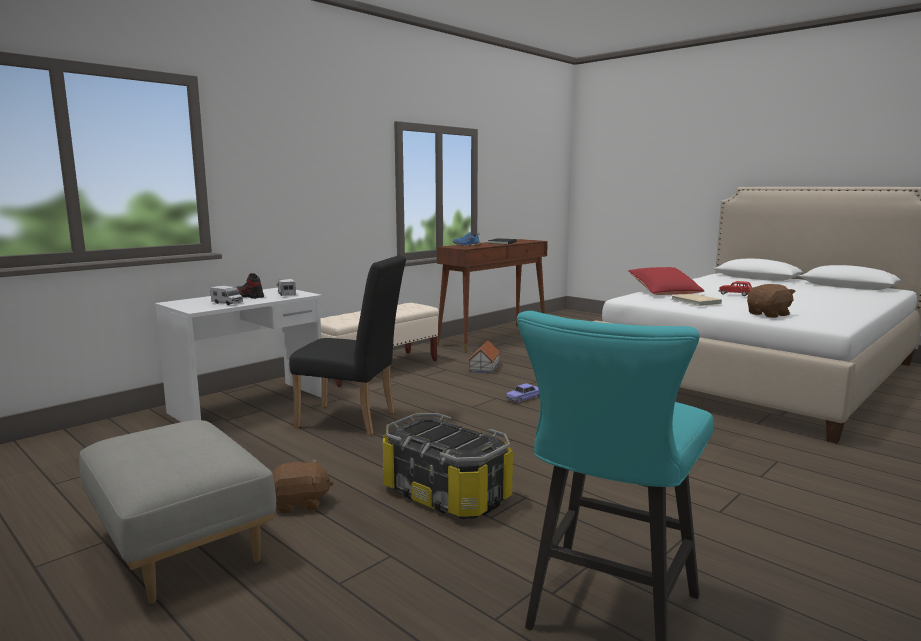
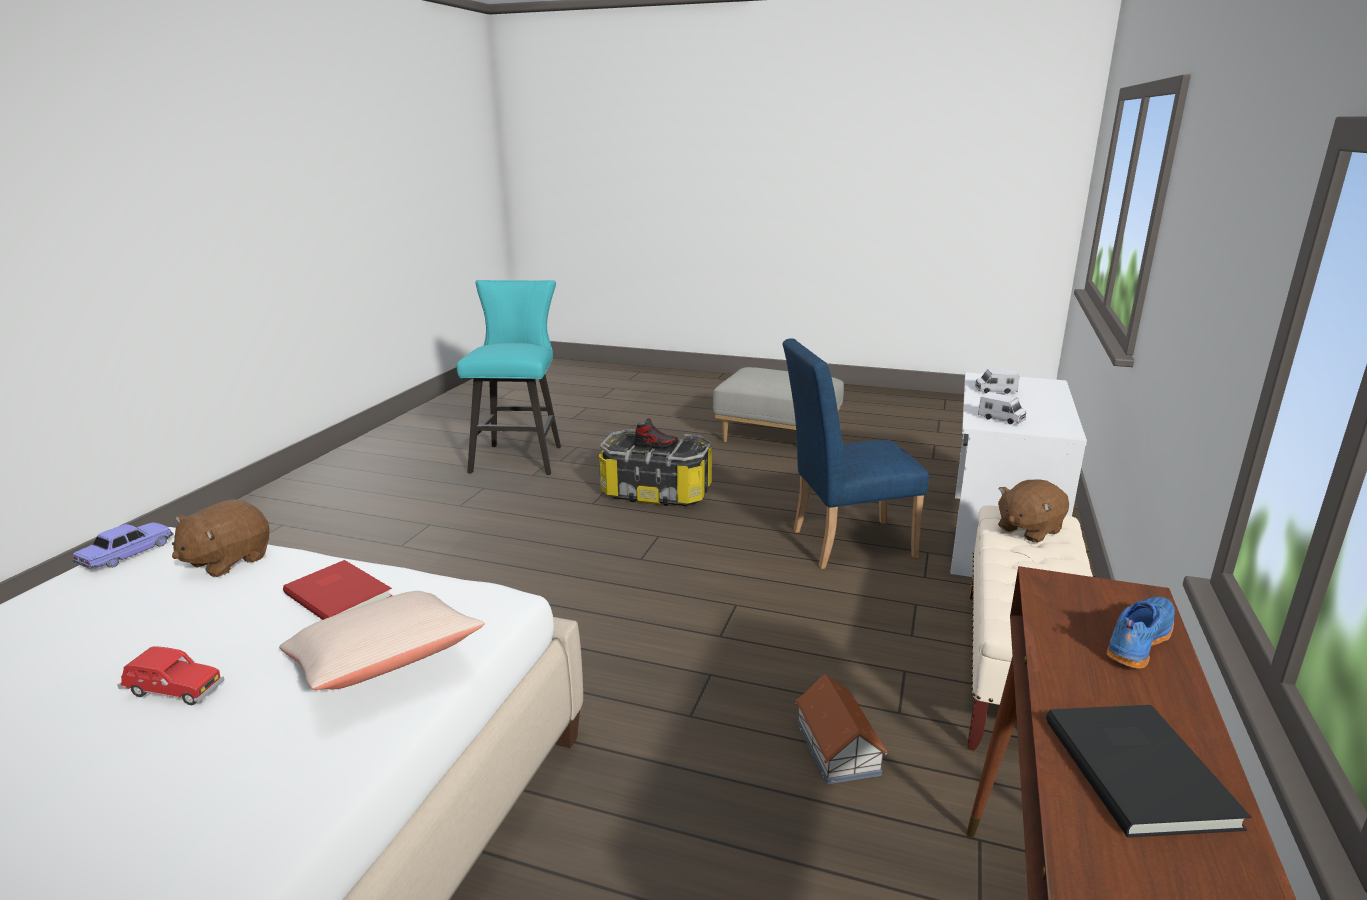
camera: 155 degrees right, 10 degrees up
shoe [237,273,264,299] -> shoe moved to [633,419,678,449]
brown plush toy [272,459,333,514] -> brown plush toy moved to [998,479,1069,542]
black chair [289,255,406,435] -> blue chair [782,338,929,569]
toy car [505,383,539,403] -> toy car moved to [72,522,174,569]
red pillow [628,267,704,295] -> beige pillow [279,591,485,690]
beige book [671,294,722,306] -> red book [283,560,393,620]

